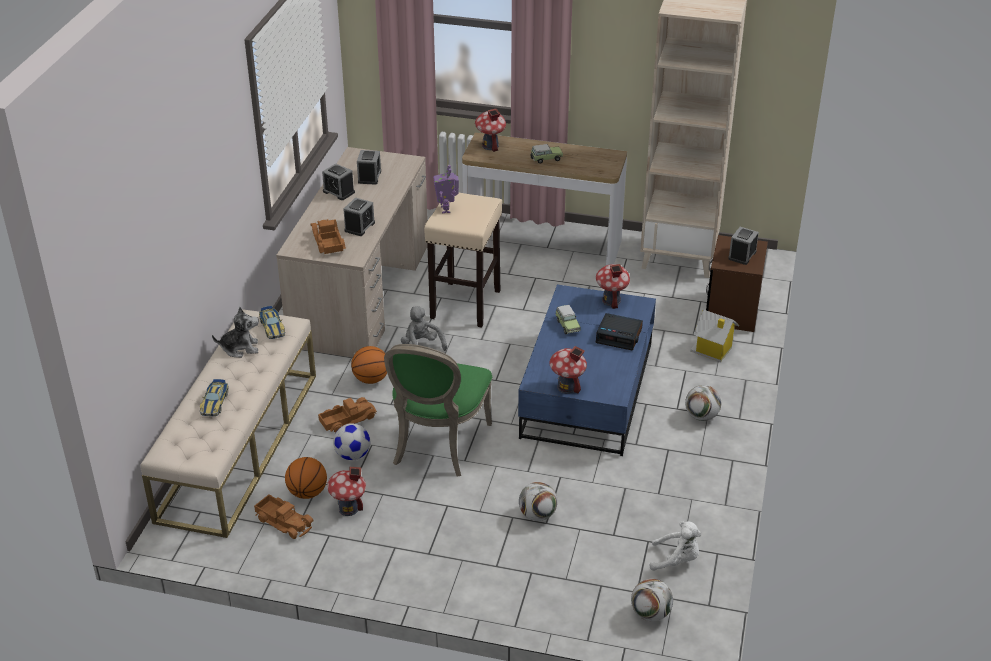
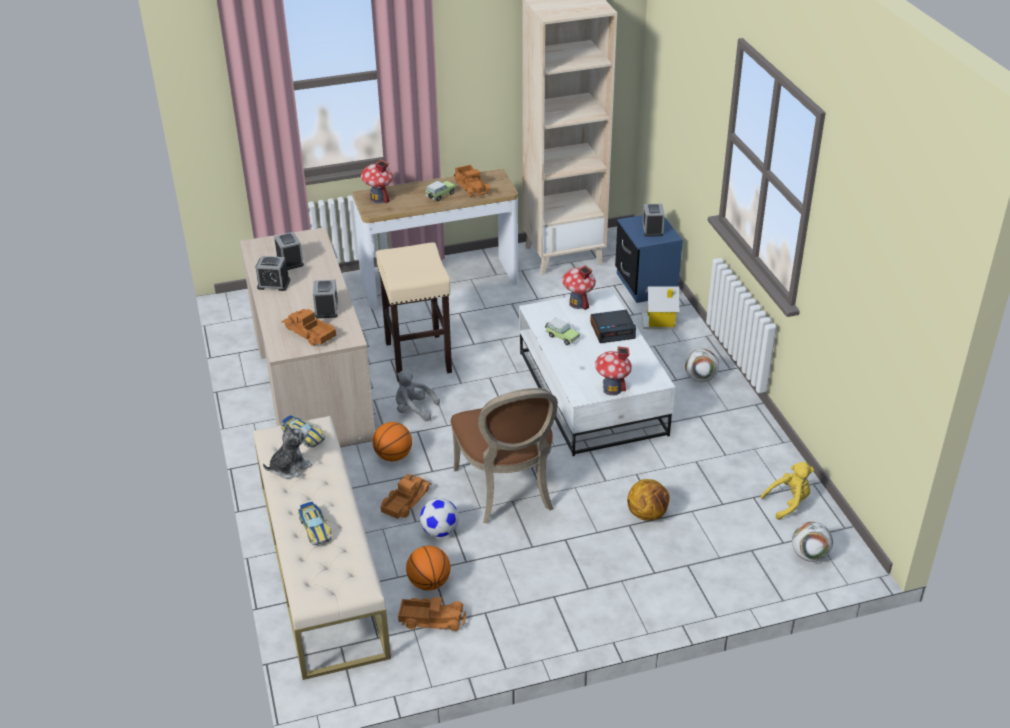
camera: 30 degrees left, 0 degrees up
toy house [327,467,366,516] -> none
green chair [384,344,492,476] -> brown chair [450,388,558,524]
toy robot [433,165,459,214] -> none
blue coffee table [518,284,656,456] -> white coffee table [519,289,675,456]
football [519,482,558,521] -> basketball [627,479,670,521]
white plush toy [650,521,701,571] -> yellow plush toy [760,462,814,520]
brown nightstand [706,235,768,332] -> blue nightstand [615,215,683,303]
none -> toy truck [454,165,490,197]

